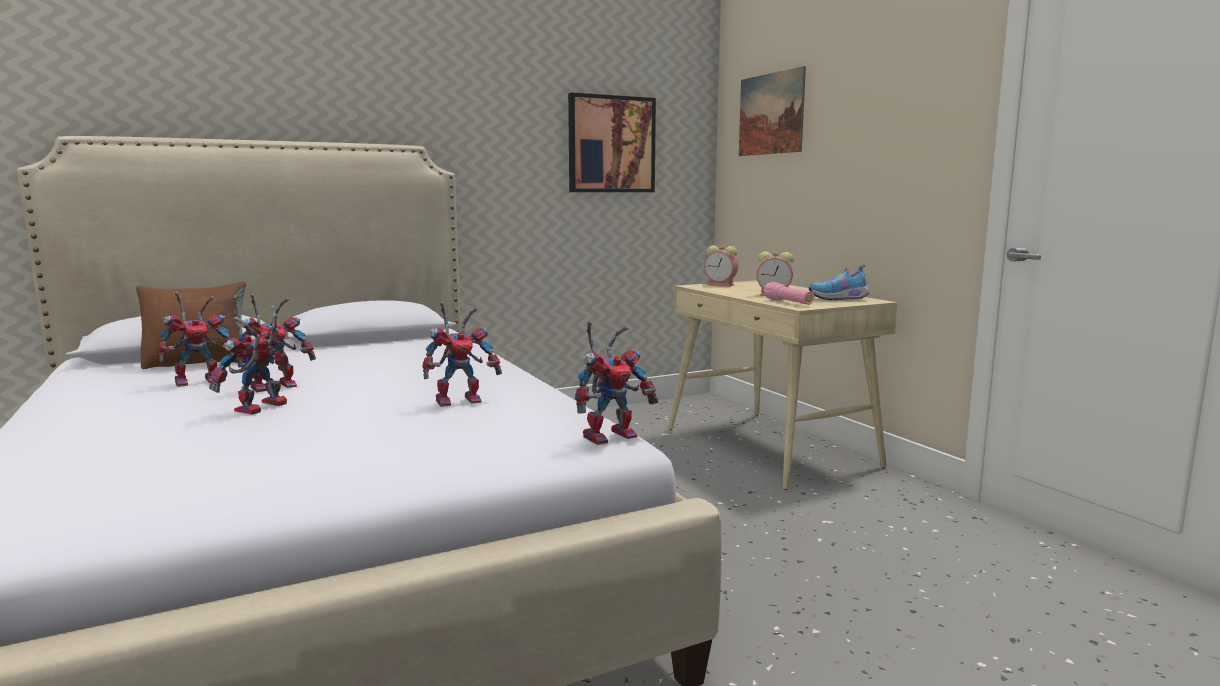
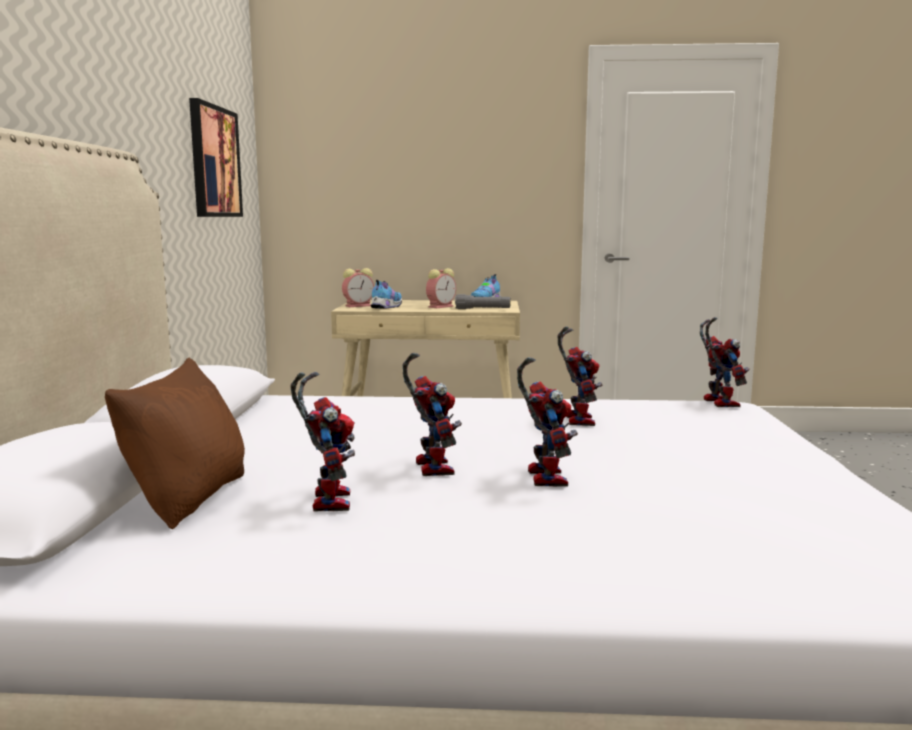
camera: 60 degrees left, 0 degrees up
toy robot [209,306,288,414] -> toy robot turned 150 degrees counterclockwise [517,357,578,487]
picture [739,66,806,156] -> none
pink flashlight [763,282,815,305] -> grey flashlight [455,294,511,309]
none -> shoe [371,280,402,309]

